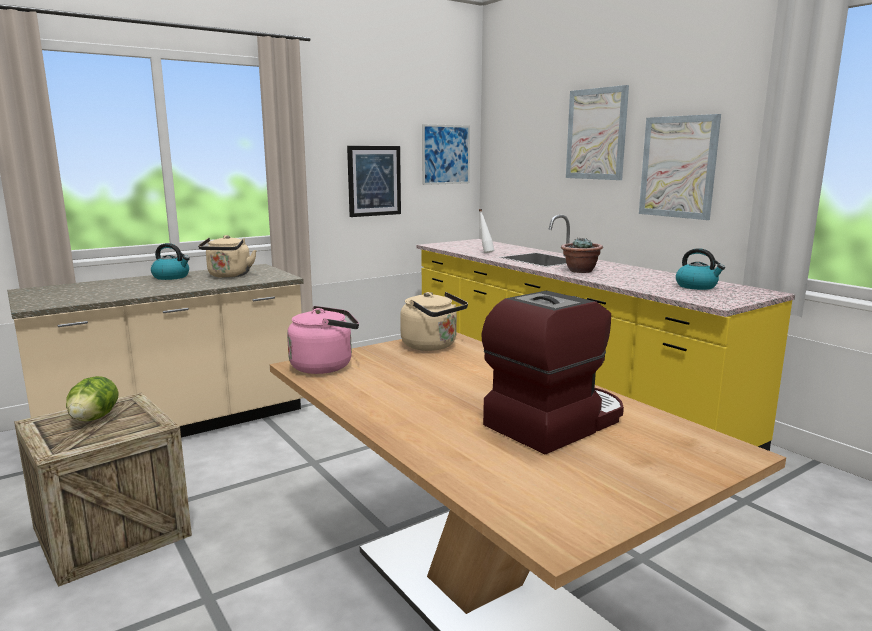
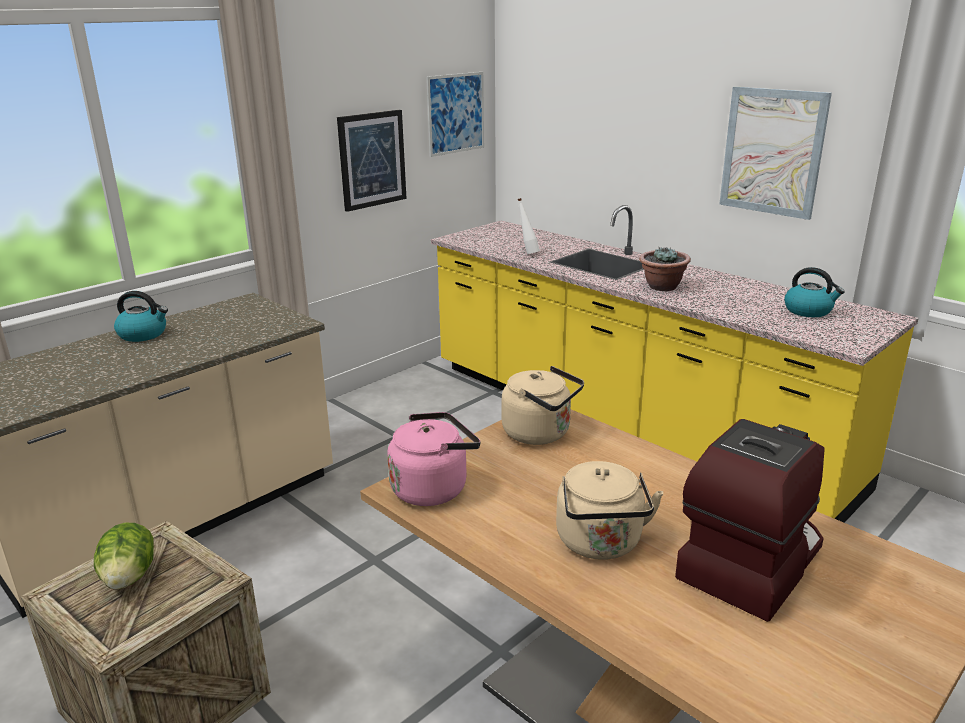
camera: 10 degrees left, 10 degrees up
beige kettle [198,235,257,278] -> beige kettle moved to [556,461,663,560]
picture [566,85,629,180] -> none

